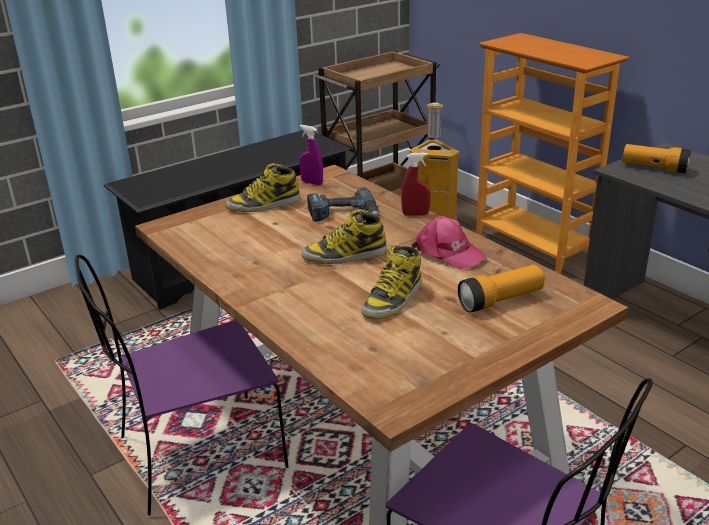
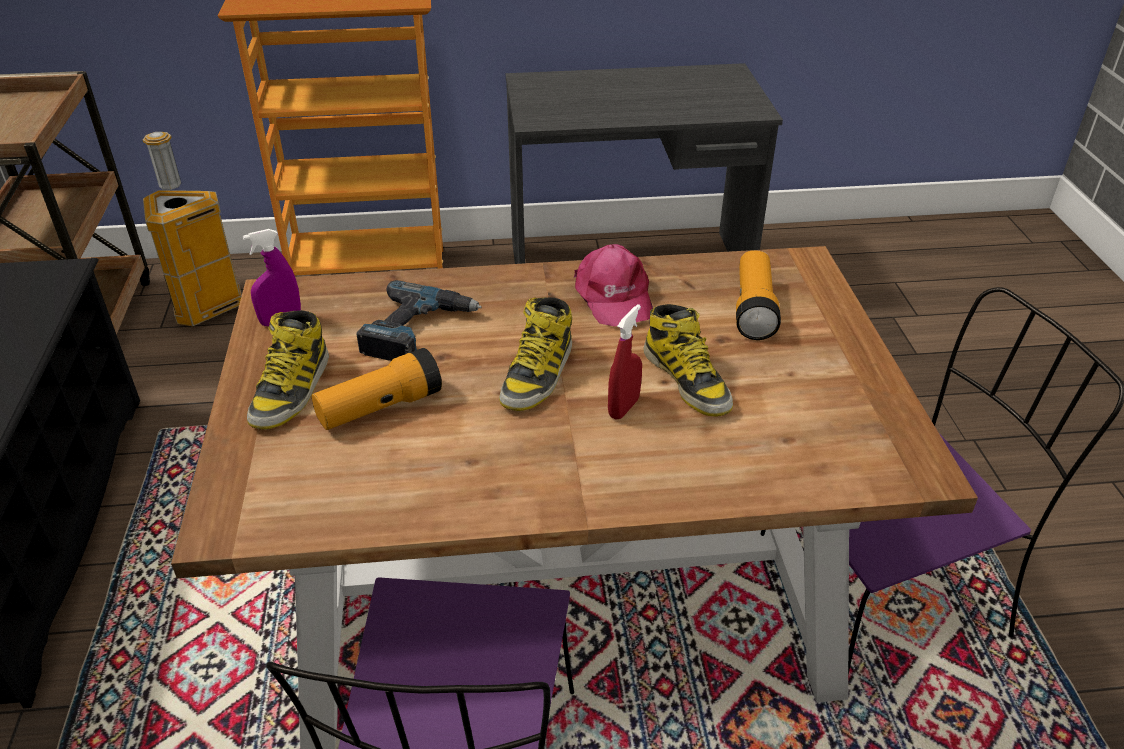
camera: 60 degrees left, 10 degrees up
red spray bottle [401,152,431,215] -> red spray bottle moved to [608,304,642,420]
pink cap [412,216,487,269] -> pink cap turned 90 degrees clockwise [574,244,653,327]
flashlight [622,144,691,173] -> flashlight moved to [312,348,442,430]

